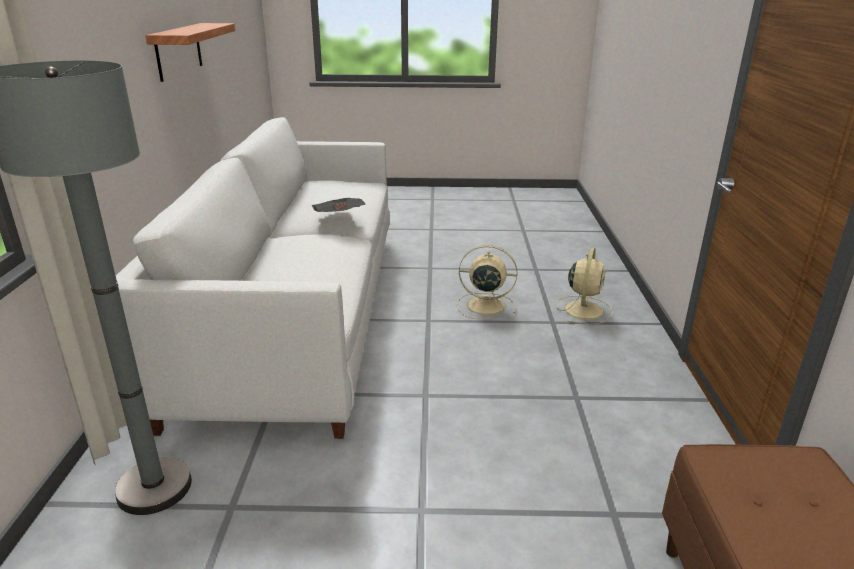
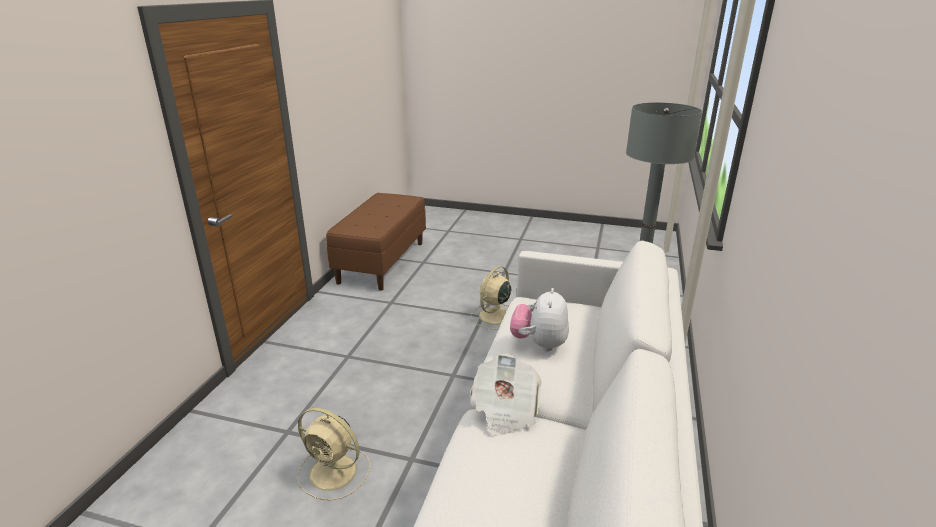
camera: 165 degrees left, 0 degrees up
shelf [145,23,235,82] -> none
beige fan [556,248,613,324] -> beige fan moved to [471,266,511,330]
none -> plush toy [510,288,569,352]

